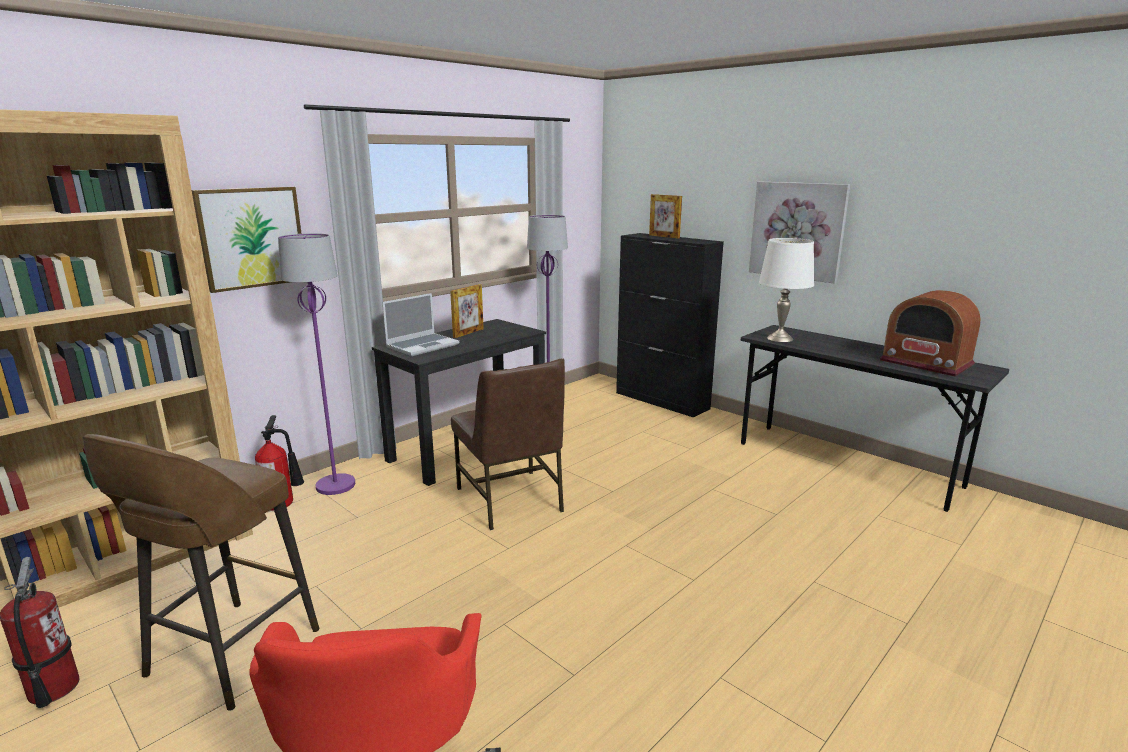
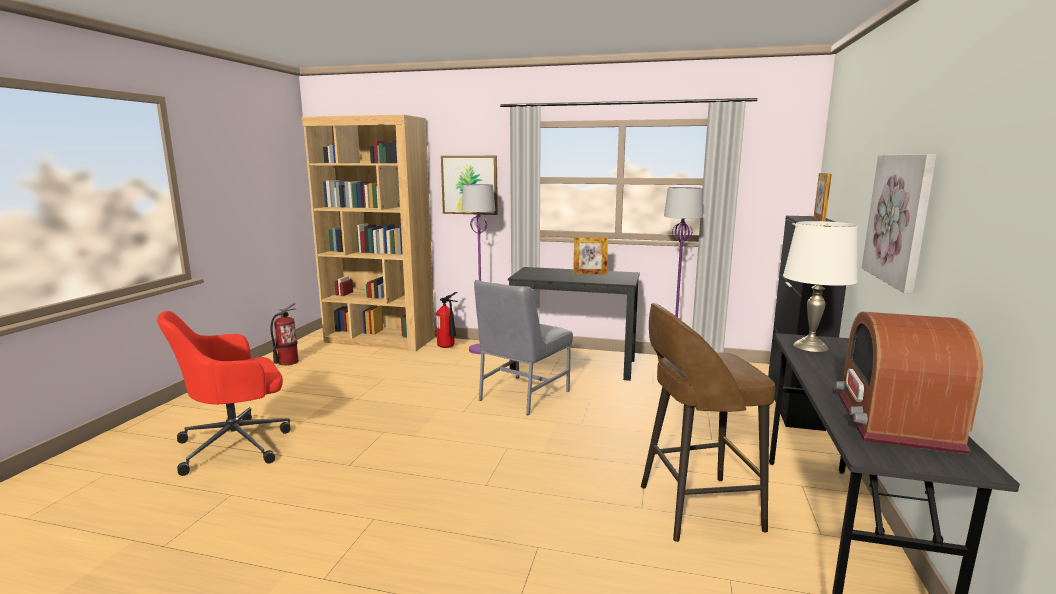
camera: 60 degrees right, 5 degrees down
brown stool [83,434,319,711] -> brown stool moved to [641,303,775,542]
laptop [382,293,459,356] -> none
brown chair [451,358,565,530] -> grey chair [474,280,573,415]

